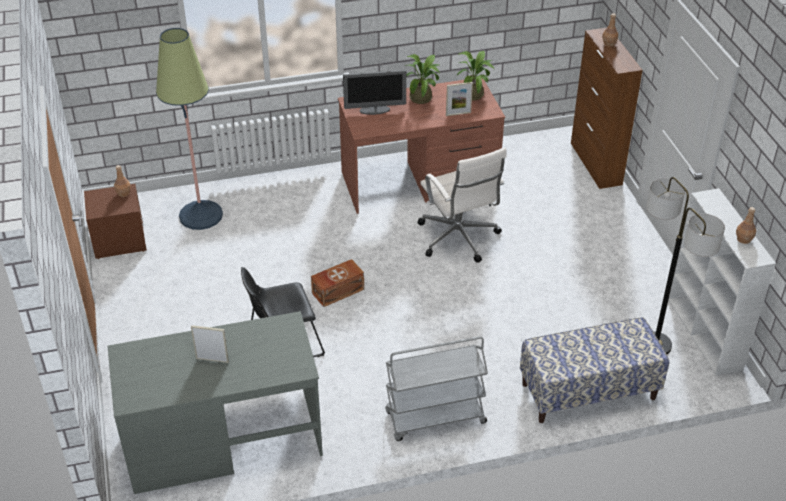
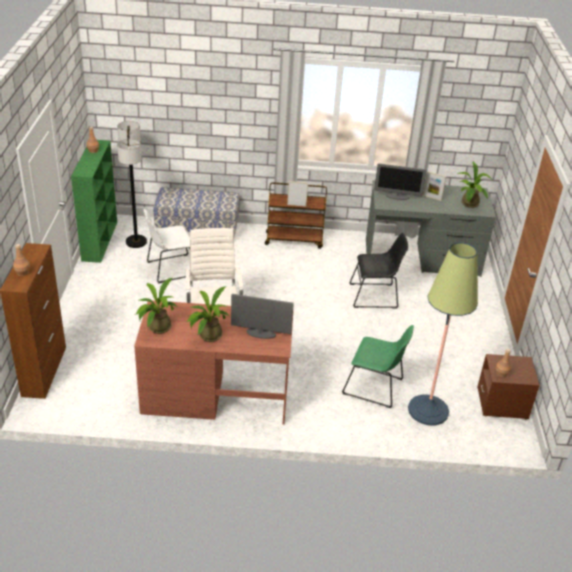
camera: 165 degrees left, 5 degrees down
brown storage box [311,259,364,307] -> none
grey cart [385,336,488,441] -> brown cart [265,182,327,249]
picture frame [446,82,473,116] -> picture frame moved to [287,181,308,207]
white bookcase [669,188,776,375] -> green bookcase [71,140,117,263]
none -> white chair [144,209,190,284]
none -> green chair [342,325,414,408]
none -> monitor [374,163,426,200]
none -> potted plant [457,161,492,208]

